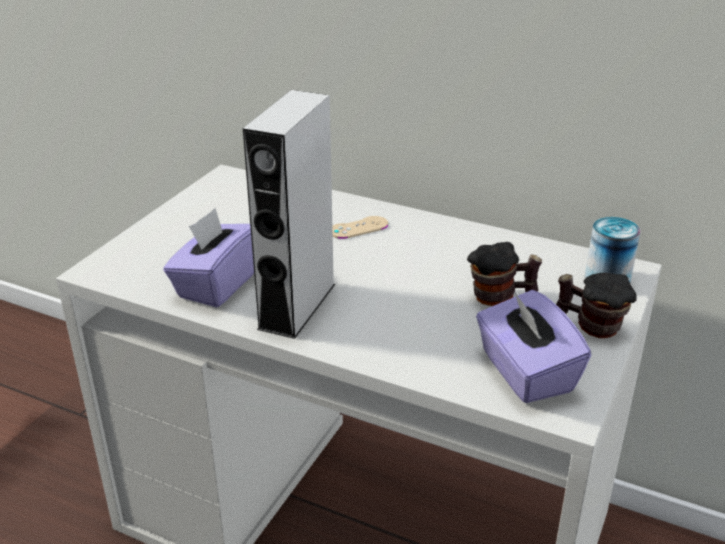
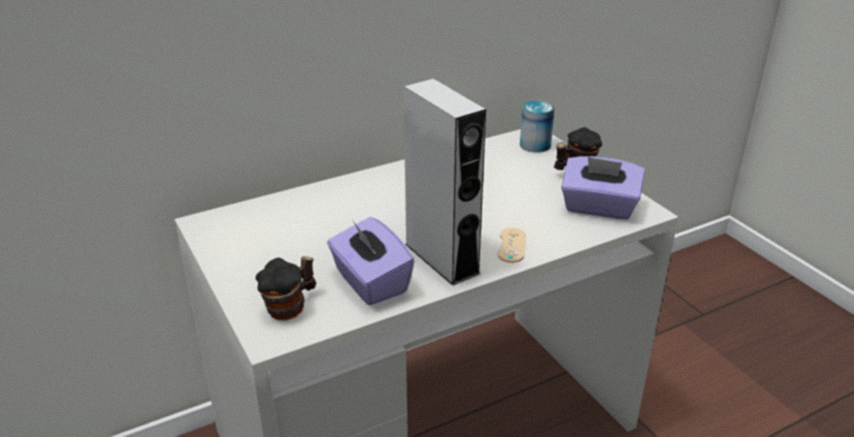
camera: 55 degrees left, 0 degrees up
beige game controller [332,216,388,239] -> beige game controller moved to [498,228,526,263]
mug [467,242,542,306] -> mug moved to [256,256,316,320]

